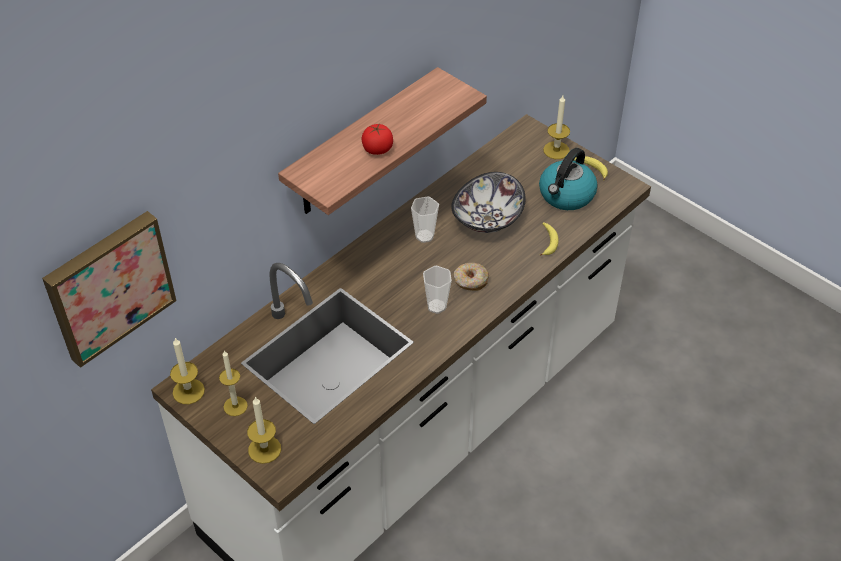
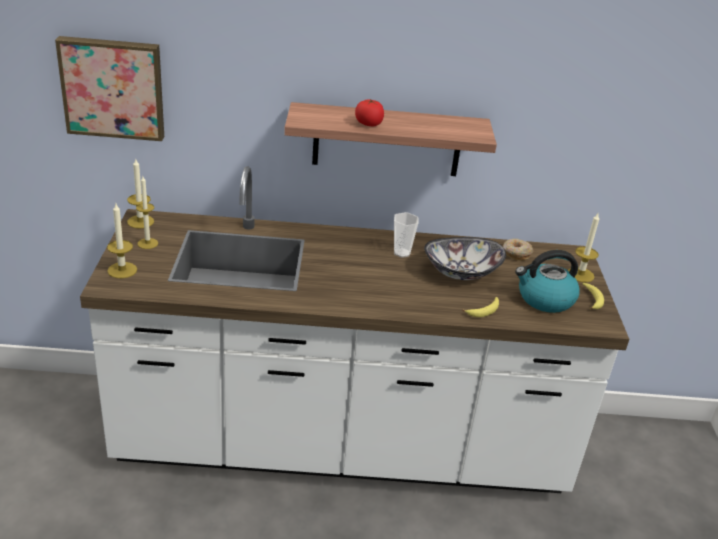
camera: 45 degrees right, 15 degrees down
cup [423,266,452,314] -> none
donut [454,263,489,291] -> donut moved to [503,239,533,261]

